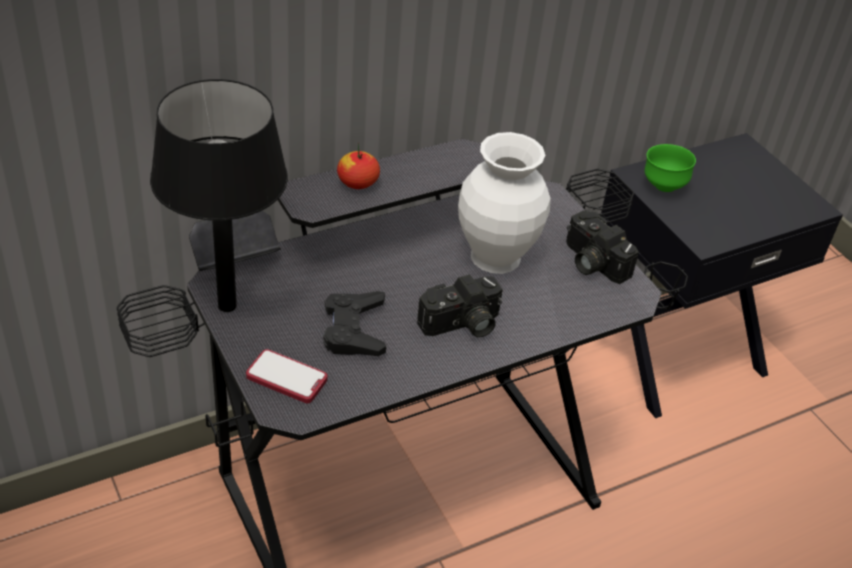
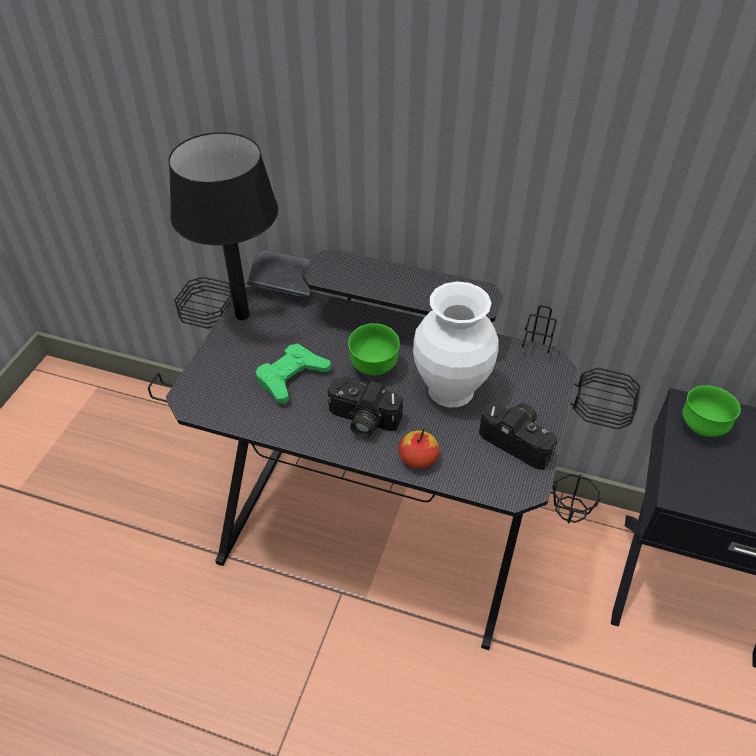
camera: 50 degrees right, 5 degrees up
phone [246,349,327,403] -> none
black game controller [323,291,386,356] -> green game controller [256,344,332,404]
apple [337,144,380,189] -> apple moved to [399,428,440,469]
camera [566,210,639,284] -> camera turned 120 degrees clockwise [479,402,558,470]
none -> green bowl [348,323,400,375]

